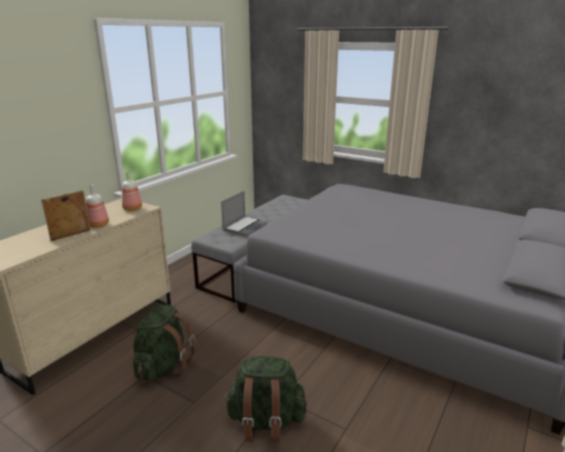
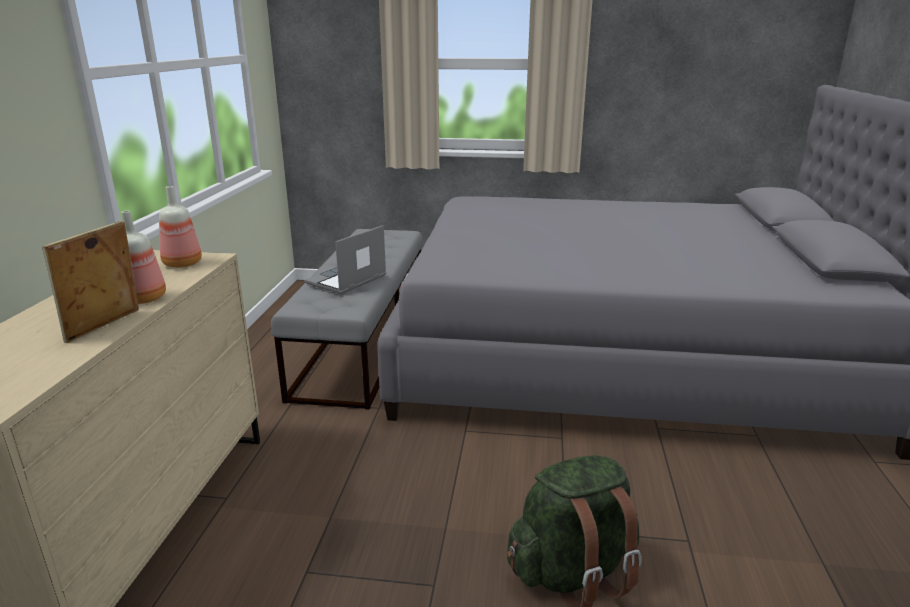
camera: 25 degrees left, 0 degrees up
green backpack [133,304,197,381] -> none
laptop [221,191,268,236] -> laptop turned 150 degrees counterclockwise [304,225,386,294]

